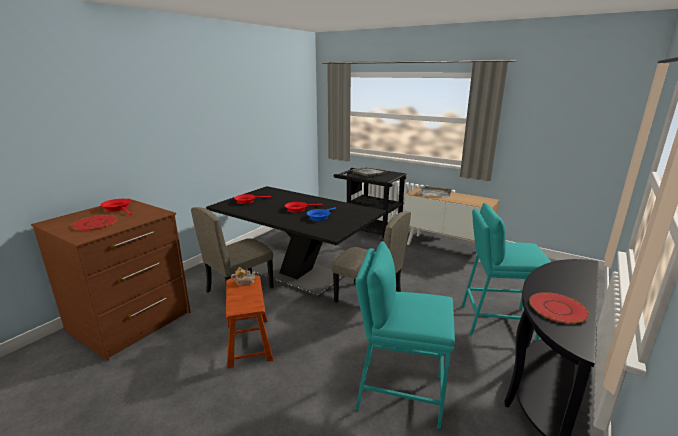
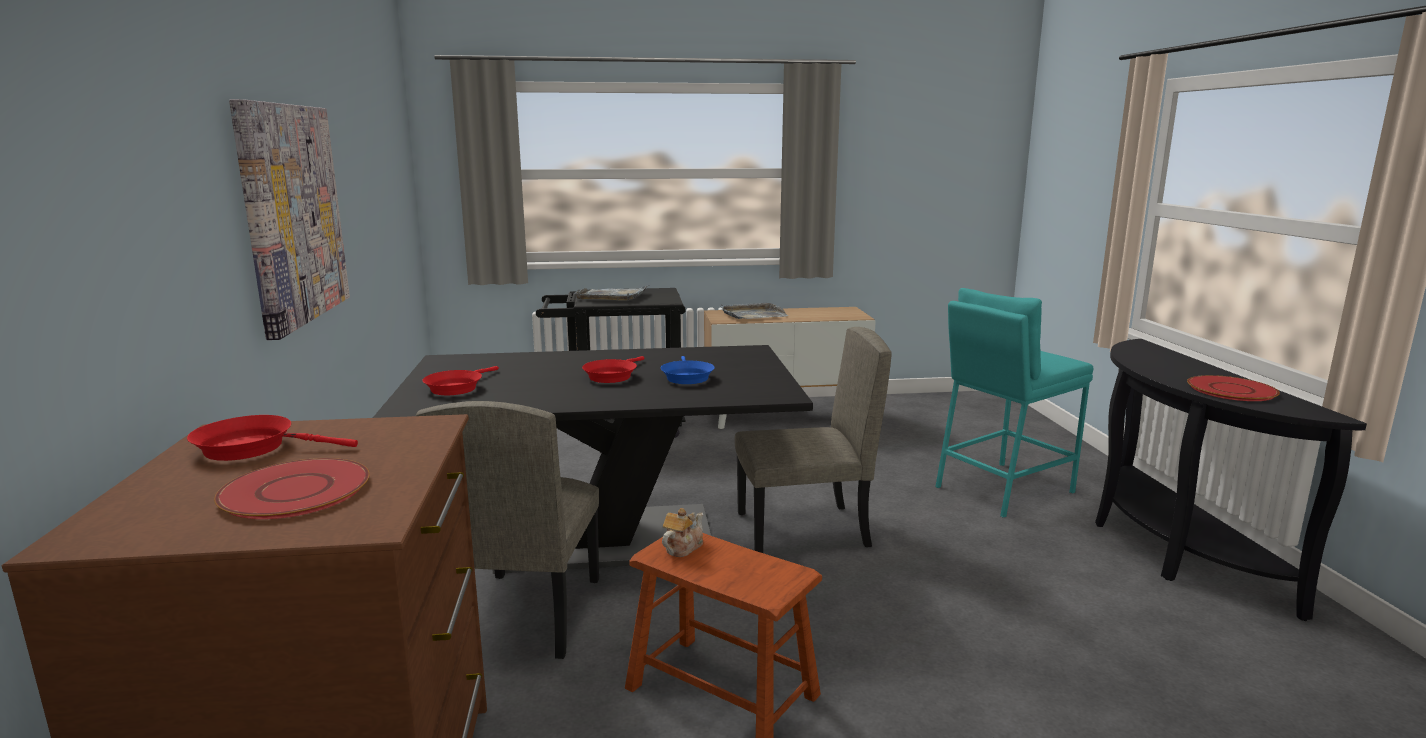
camera: 40 degrees left, 5 degrees down
turquoise stool [355,241,455,429] -> none
none -> picture [229,99,350,340]

